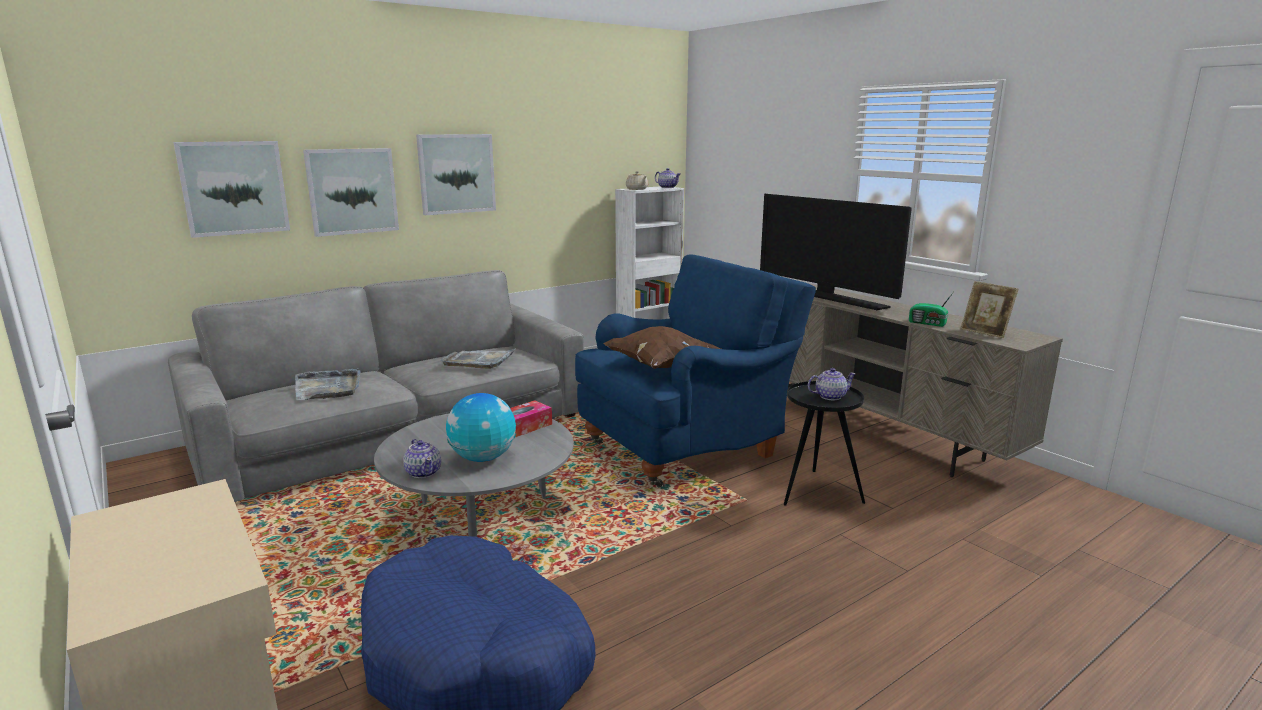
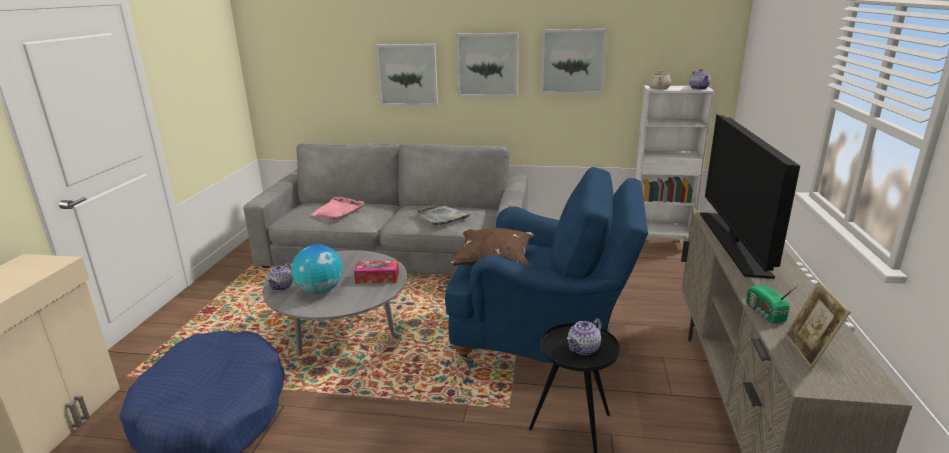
camera: 45 degrees right, 5 degrees up
picture [173,141,290,238] -> picture moved to [541,29,607,95]
grey tray [295,368,361,400] -> pink tray [310,197,365,220]
teapot [808,368,856,400] -> teapot turned 105 degrees clockwise [567,319,602,355]

